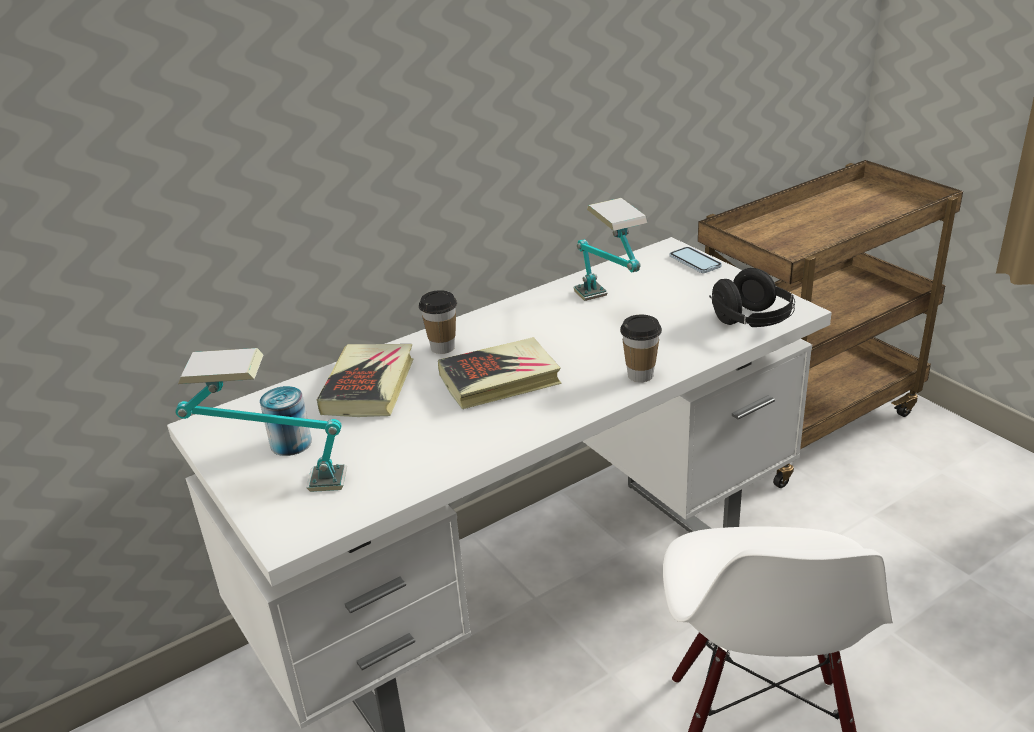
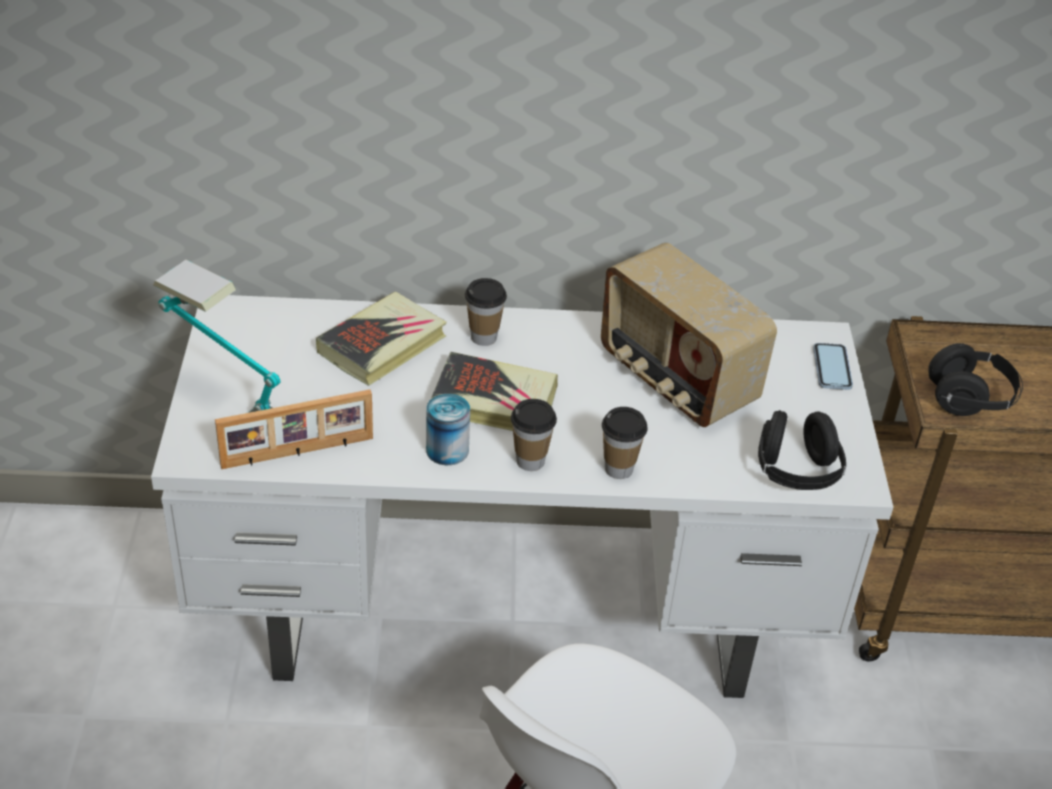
camera: 30 degrees right, 10 degrees up
can [260,386,312,456] -> can moved to [426,394,470,465]
table lamp [573,198,648,301] -> radio [601,243,777,427]
none -> picture frame [215,389,373,469]
none -> cup [511,399,557,471]
none -> black headphones [928,343,1023,416]

